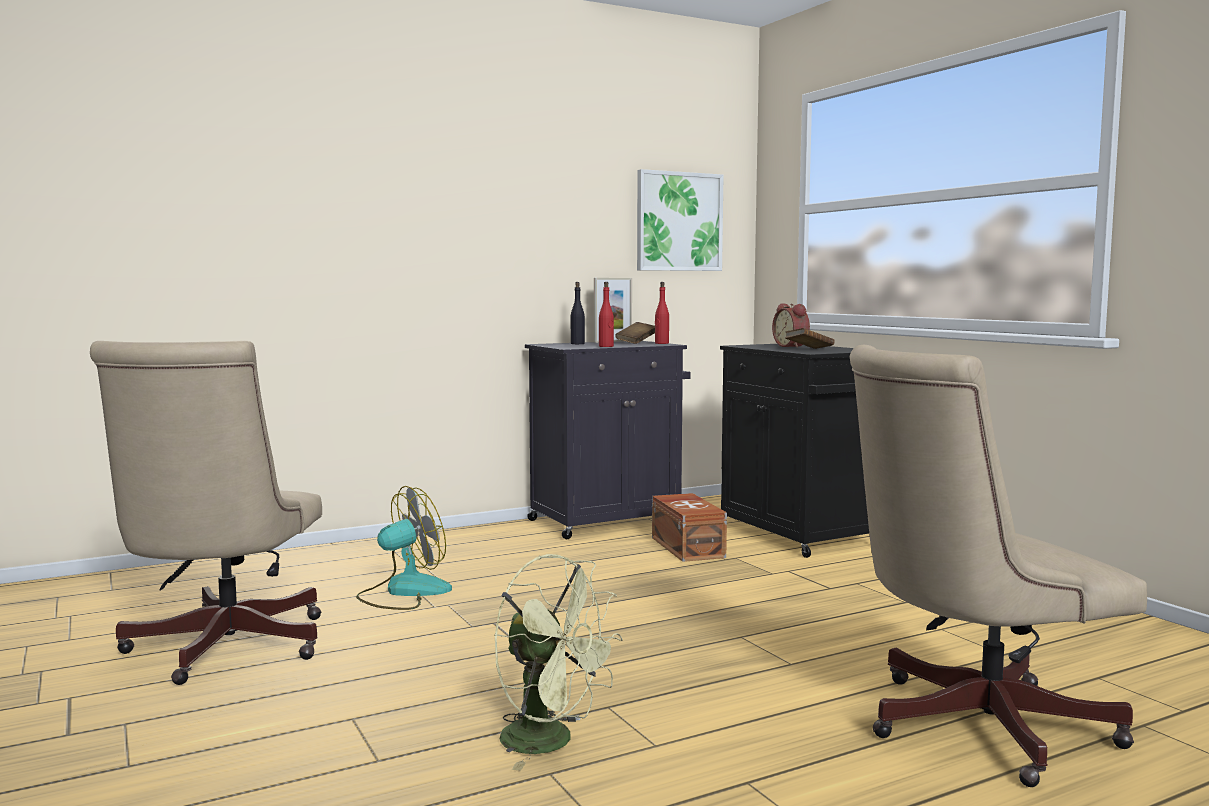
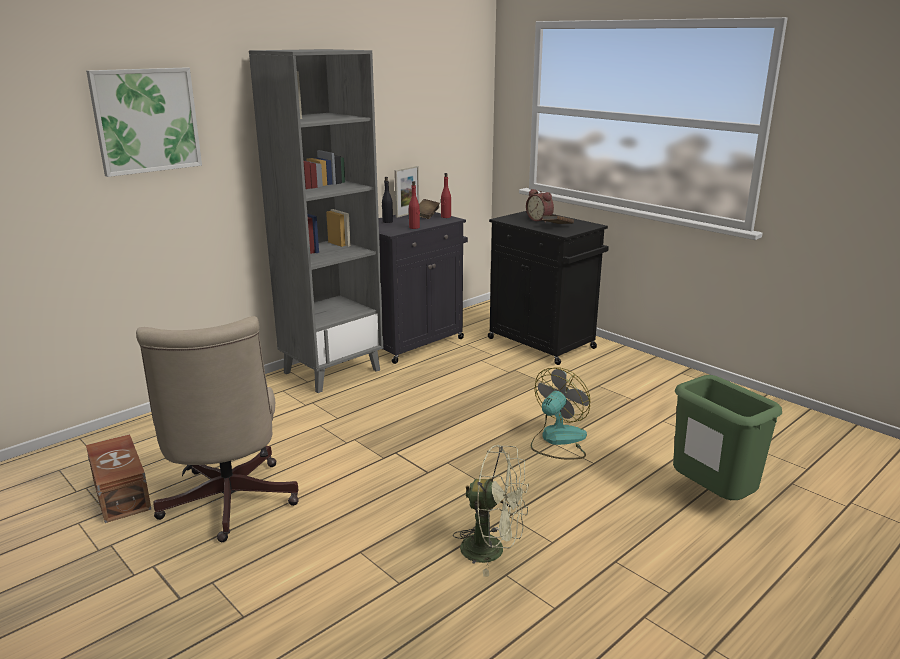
camera: 15 degrees left, 15 degrees up
fan [356,486,452,610] -> fan moved to [531,368,590,459]
picture [637,169,724,271] -> picture moved to [86,67,202,177]
brown storage box [652,493,727,562] -> brown storage box moved to [86,434,151,523]
beige office chair [850,344,1147,787] -> green trash can [673,375,782,500]
none -> grey bookcase [249,49,383,393]

